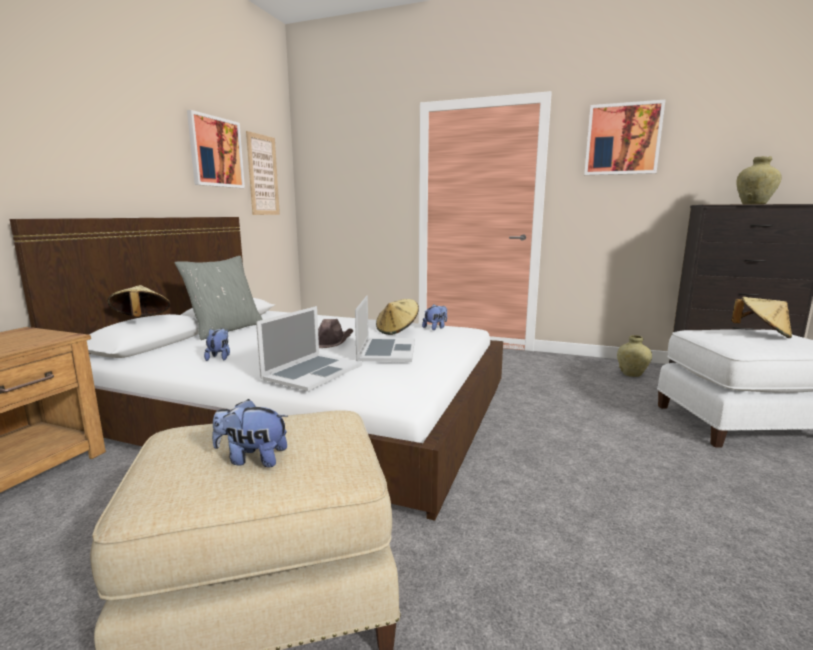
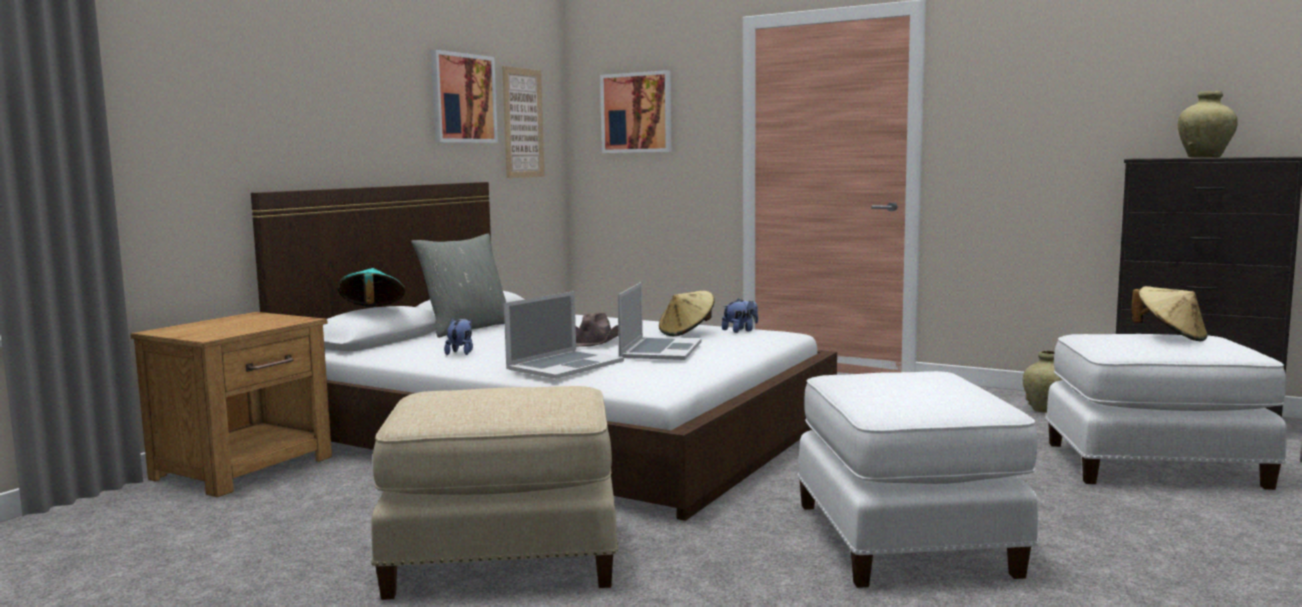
camera: 10 degrees right, 5 degrees down
beige hat [108,285,170,317] -> turquoise hat [337,268,405,307]
plush toy [212,399,288,467] -> none
picture [584,99,666,175] -> picture moved to [600,70,671,153]
none -> white ottoman [797,371,1038,588]

